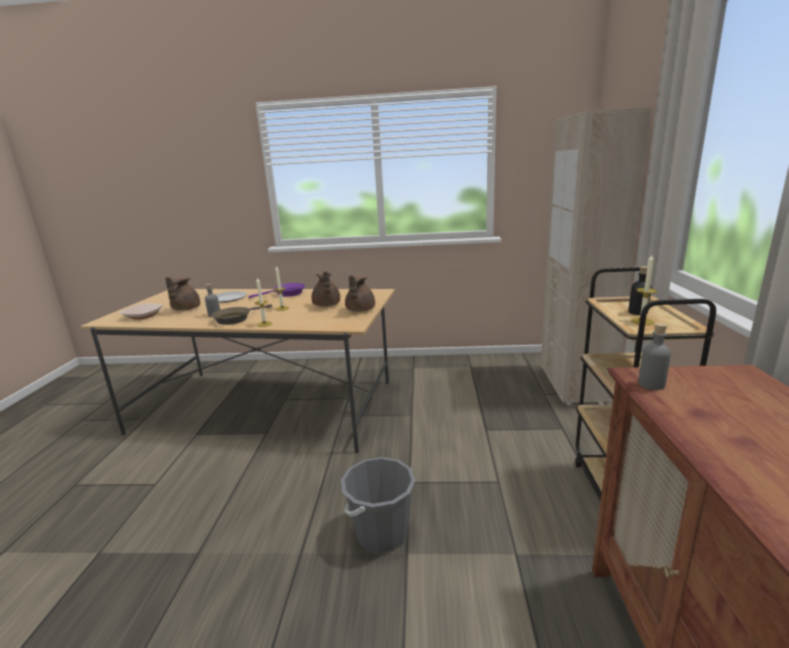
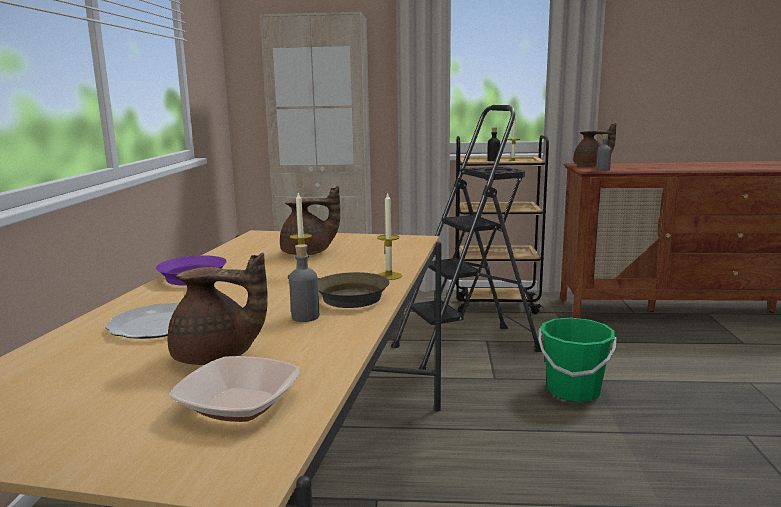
camera: 90 degrees left, 5 degrees down
grey bucket [341,457,416,553] -> green bucket [538,318,617,402]
brown teapot [345,275,375,312] -> brown teapot moved to [573,123,617,166]
none -> step ladder [391,105,542,370]

